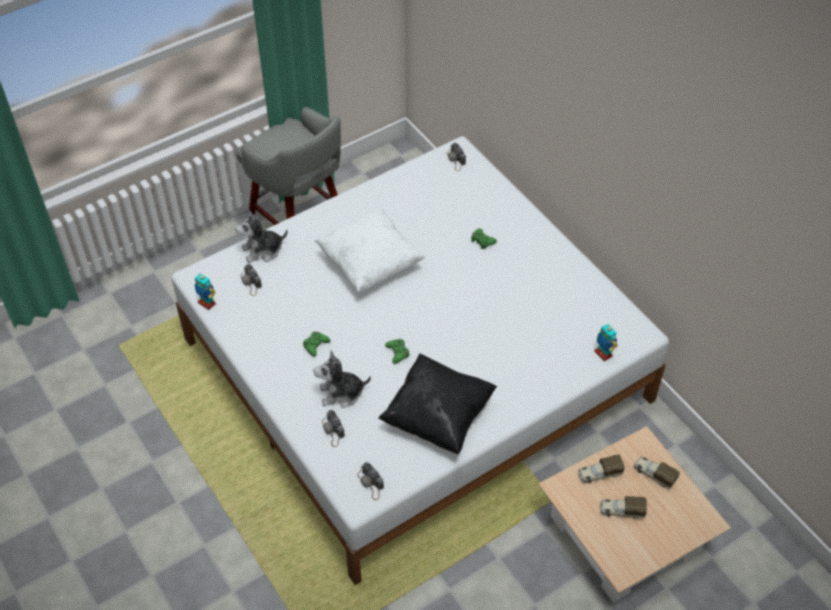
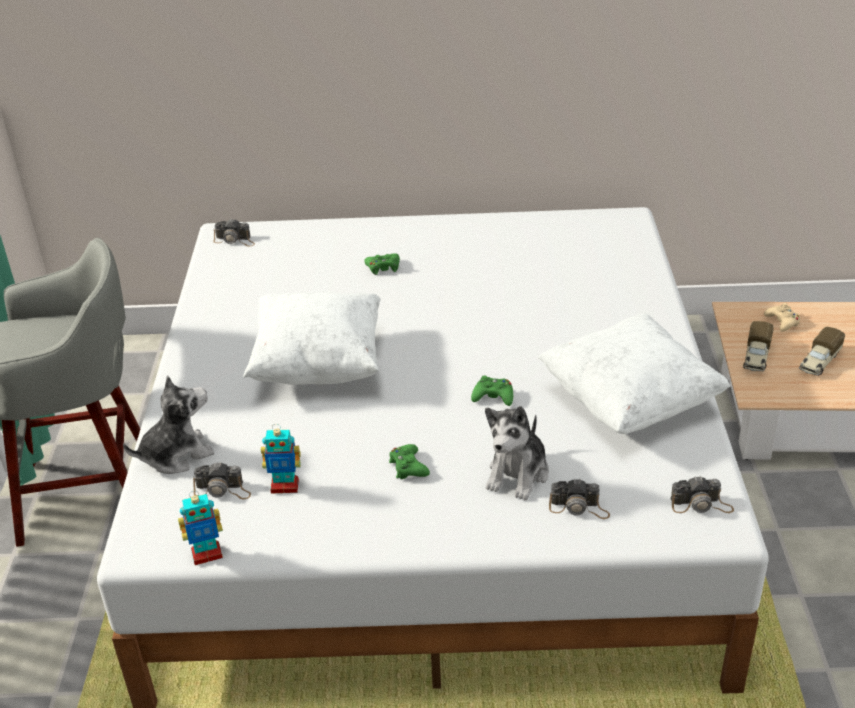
camera: 55 degrees left, 15 degrees down
plush toy [235,209,288,263] -> plush toy turned 135 degrees counterclockwise [123,375,214,474]
black pillow [378,354,497,454] -> white pillow [537,313,730,434]
toy robot [595,324,618,361] -> toy robot moved to [261,424,301,494]
toy truck [634,456,680,489] -> beige game controller [764,303,800,332]

